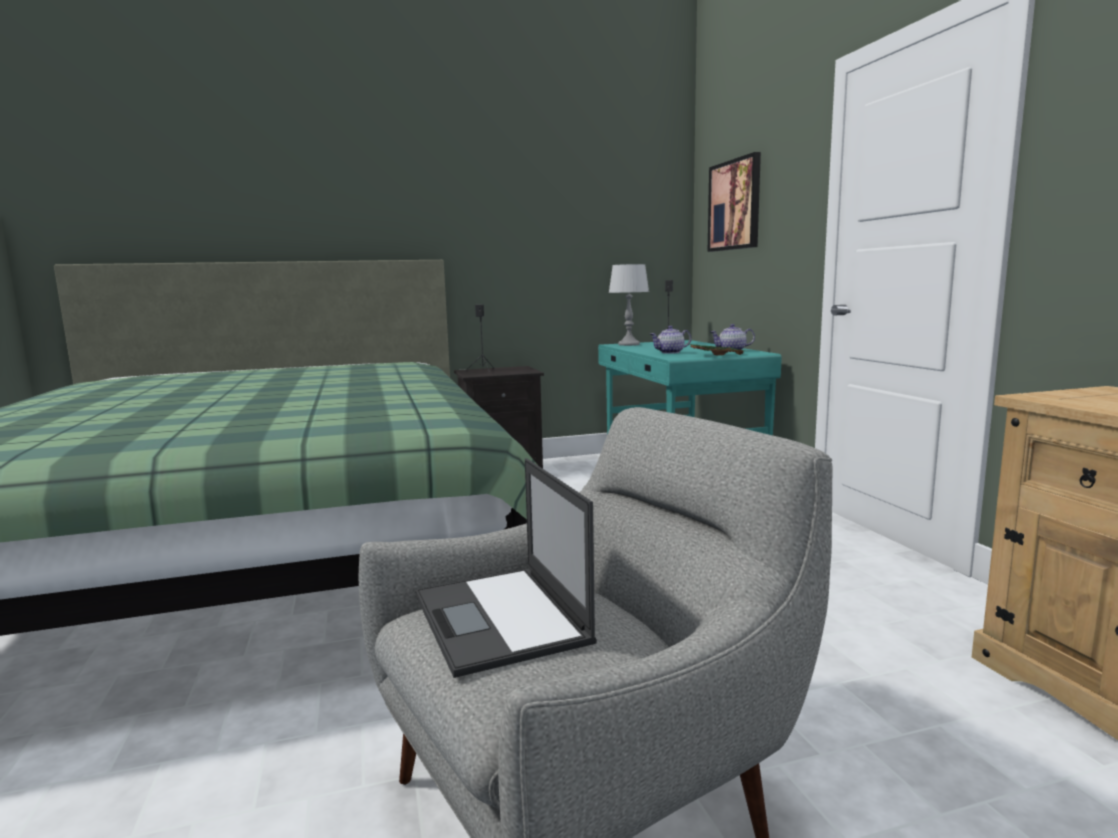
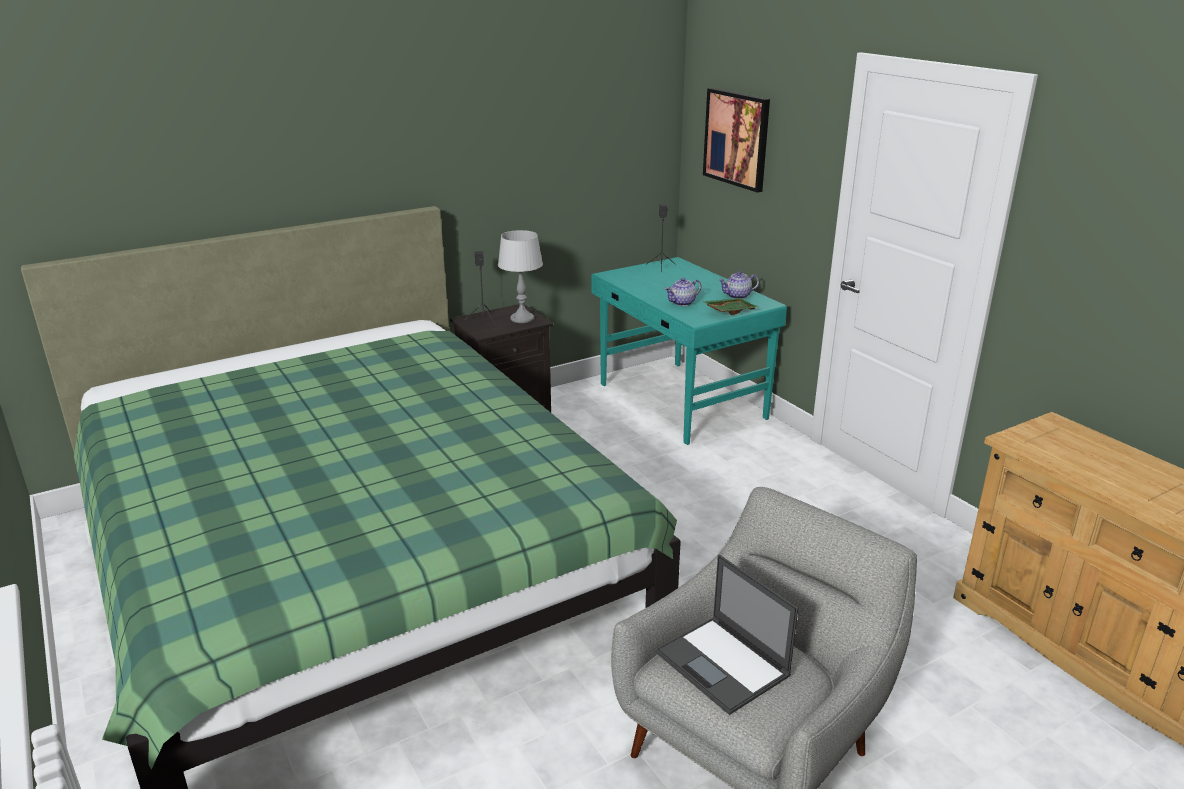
camera: 15 degrees left, 15 degrees up
grey table lamp [609,264,649,346] -> grey table lamp moved to [498,230,543,323]

